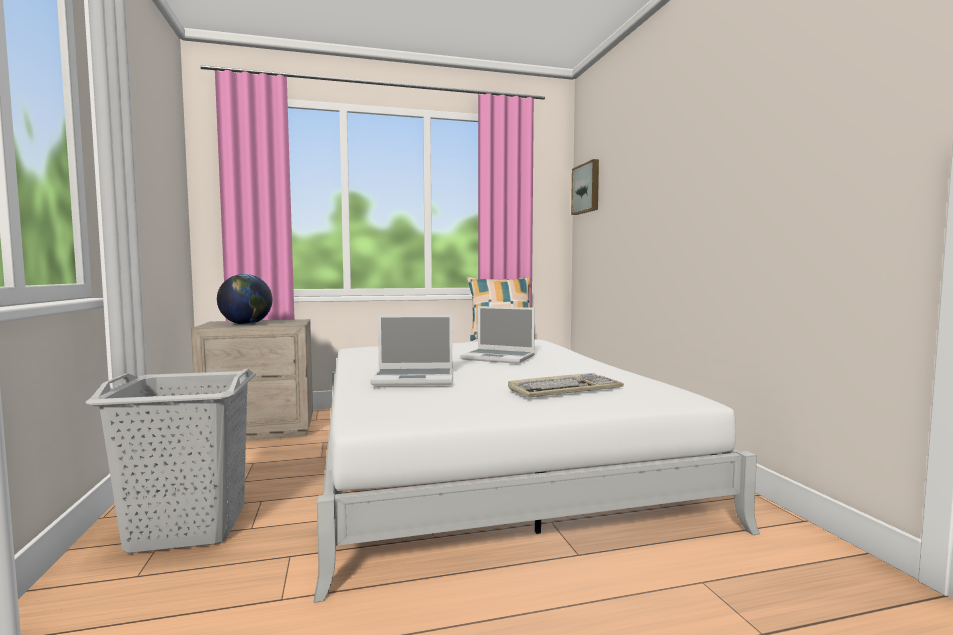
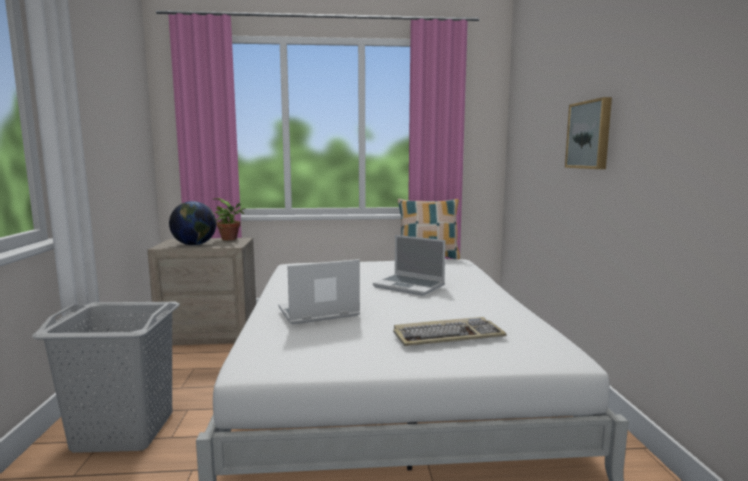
camera: 10 degrees right, 5 degrees up
laptop [370,315,453,386] -> laptop turned 150 degrees clockwise [278,259,360,324]
picture [571,159,599,215] -> picture moved to [565,97,612,169]
none -> potted plant [214,198,246,241]

